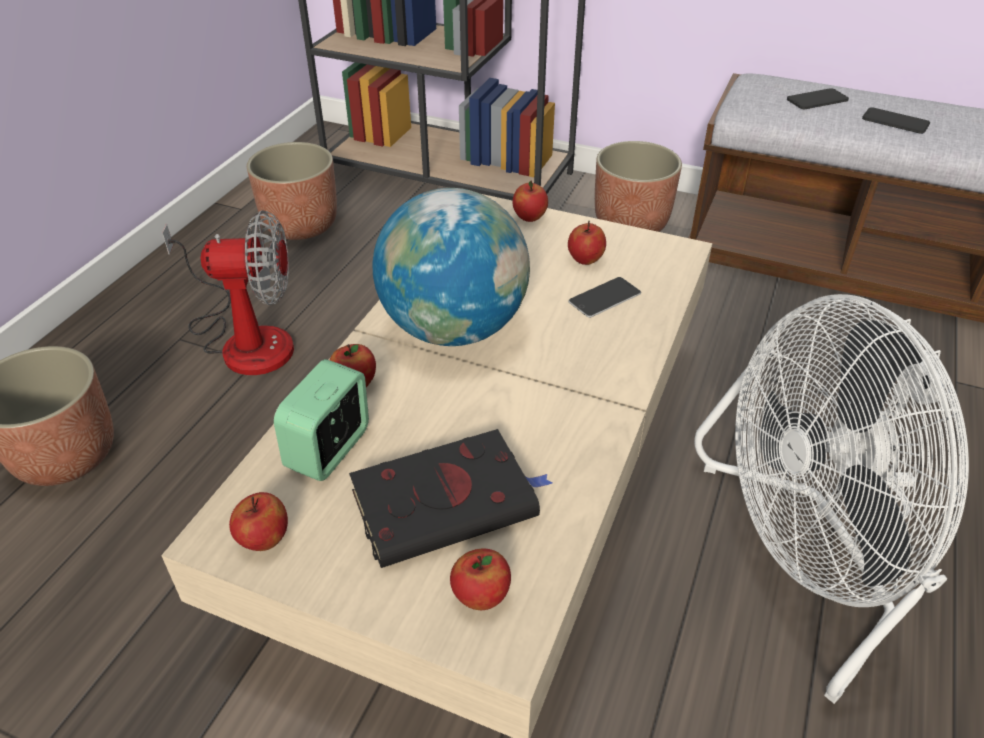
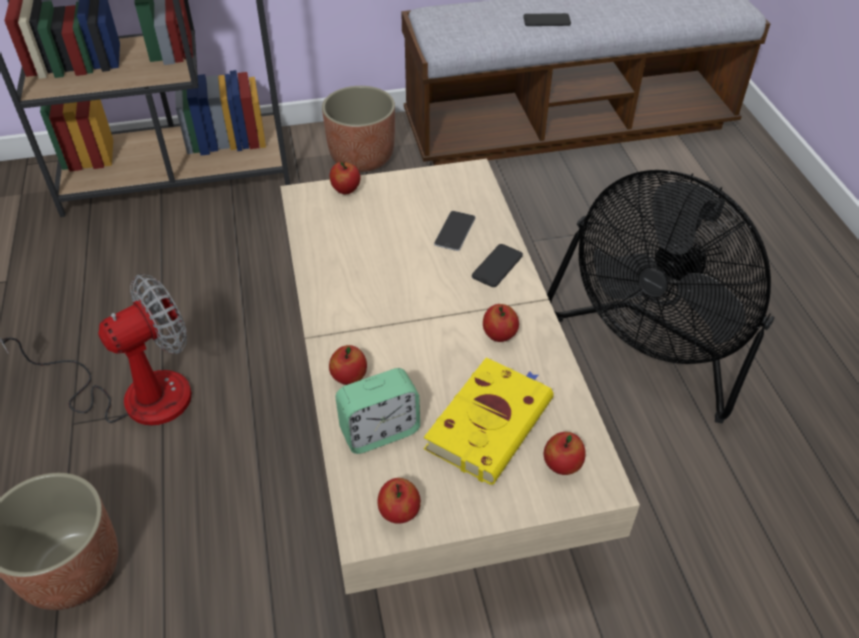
camera: 35 degrees left, 5 degrees up
planter [247,142,337,240] -> none
alarm clock [274,359,369,481] -> alarm clock turned 105 degrees counterclockwise [335,368,420,454]
black book [349,429,552,568] -> yellow book [424,357,554,485]
globe [372,188,530,346] -> none
apple [568,221,606,265] -> apple moved to [483,304,519,342]
white fan [694,294,969,704] -> black fan [547,170,774,424]
phone [787,88,849,109] -> phone moved to [472,244,523,287]

